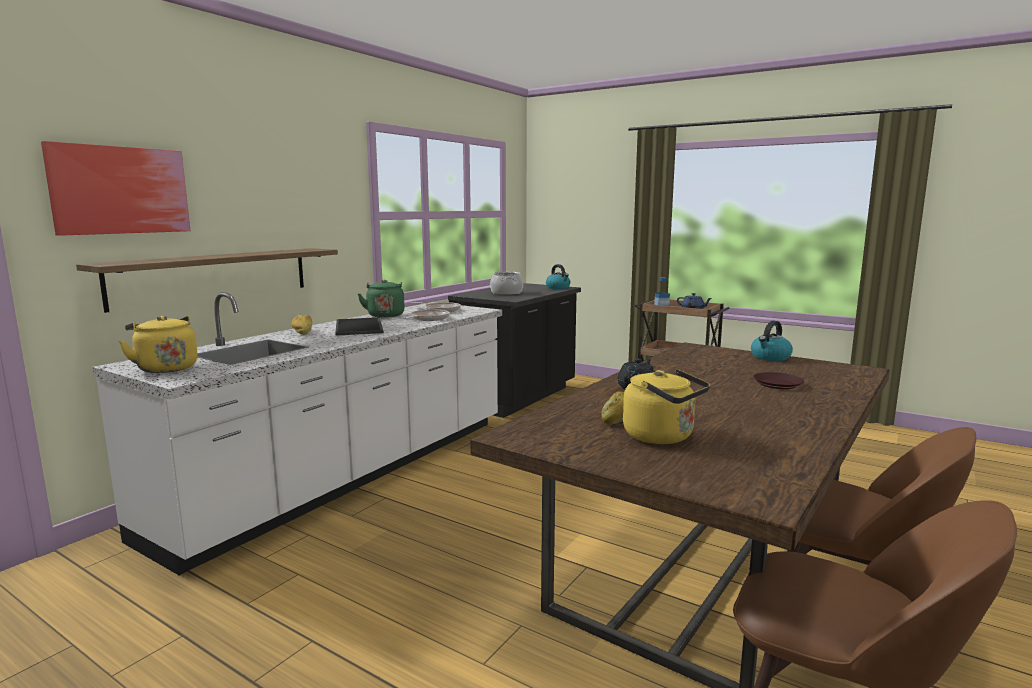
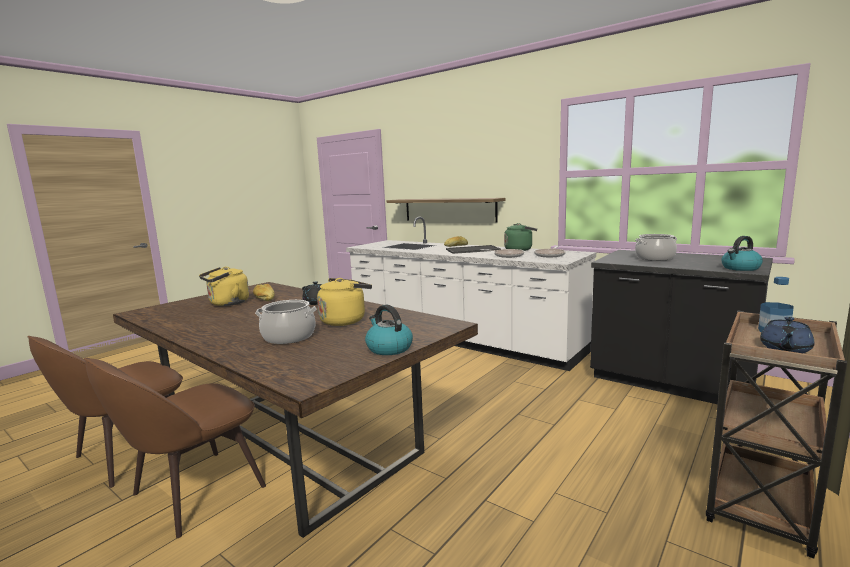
camera: 95 degrees right, 0 degrees up
picture [41,141,190,236] -> none
yellow kettle [119,316,197,373] -> yellow kettle moved to [317,278,372,326]
brown plate [753,372,804,389] -> cooking pot [255,300,317,344]

